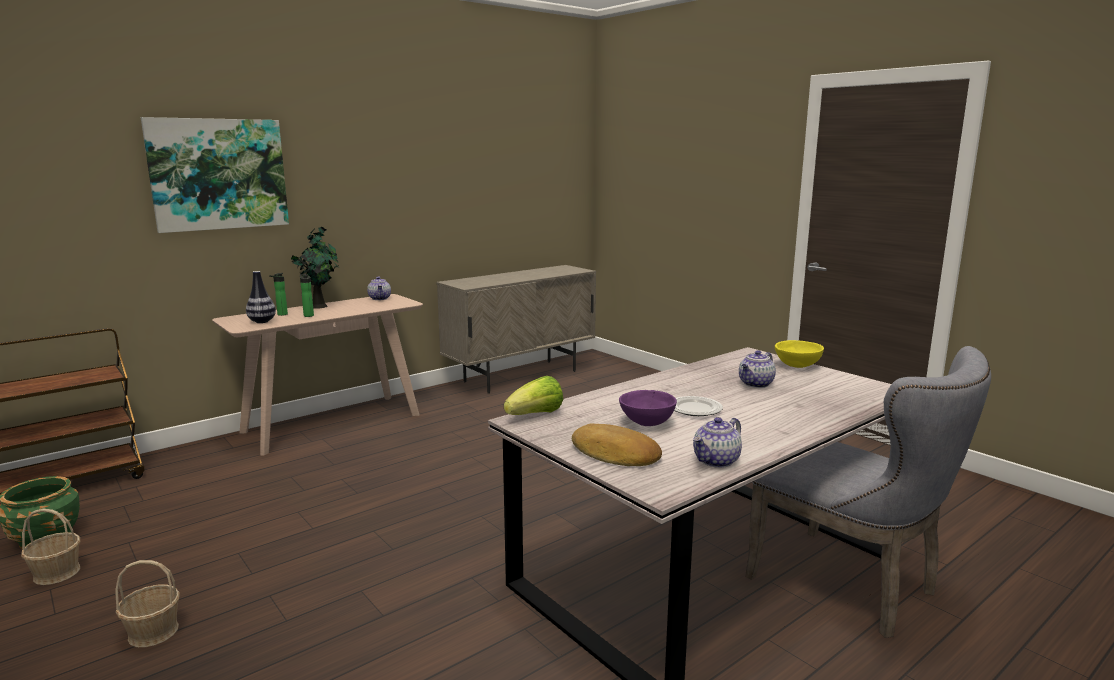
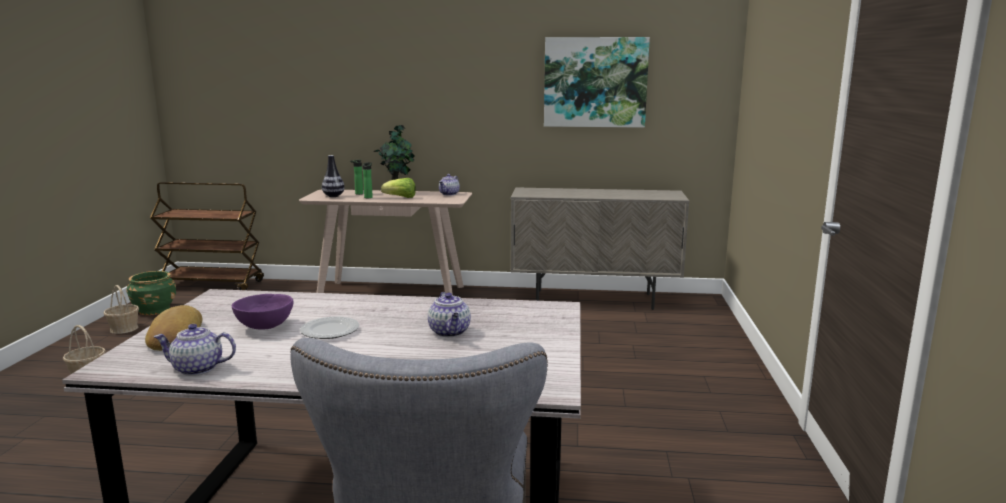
camera: 45 degrees right, 0 degrees up
picture [141,117,289,233] -> picture moved to [544,37,650,128]
lettuce [504,376,563,415] -> lettuce moved to [381,178,416,198]
teapot [739,350,776,388] -> teapot turned 105 degrees counterclockwise [428,292,471,337]
yellow bowl [775,340,824,368] -> none

